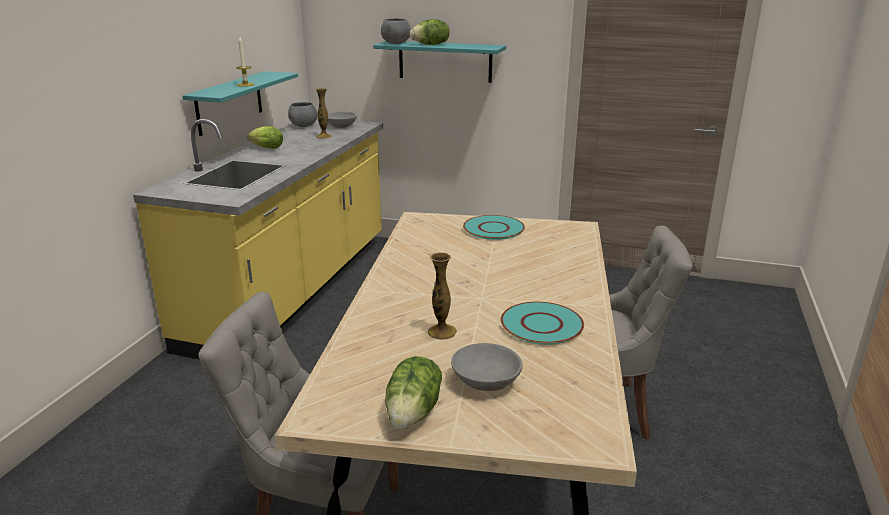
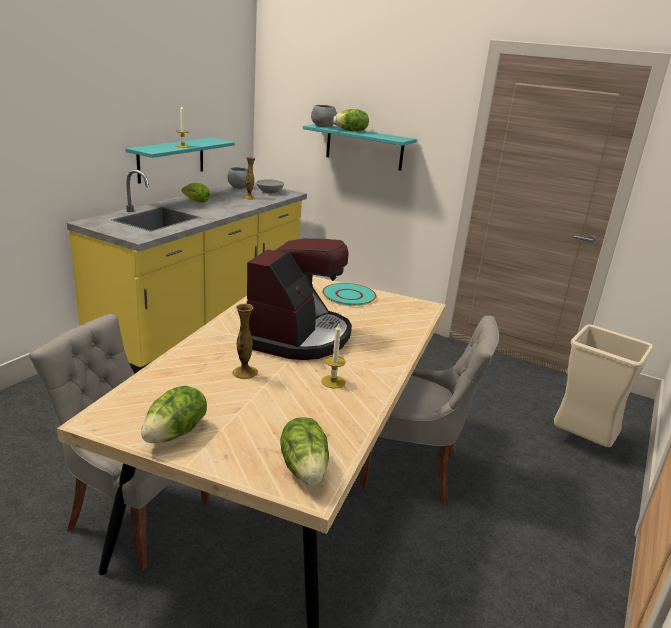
camera: 10 degrees right, 0 degrees up
grey bowl [451,343,523,391] -> none
turquoise plate [501,302,584,345] -> candle [321,324,346,388]
none -> coffee machine [247,238,352,360]
none -> lettuce [280,417,329,485]
none -> beige trash can [554,324,653,447]

